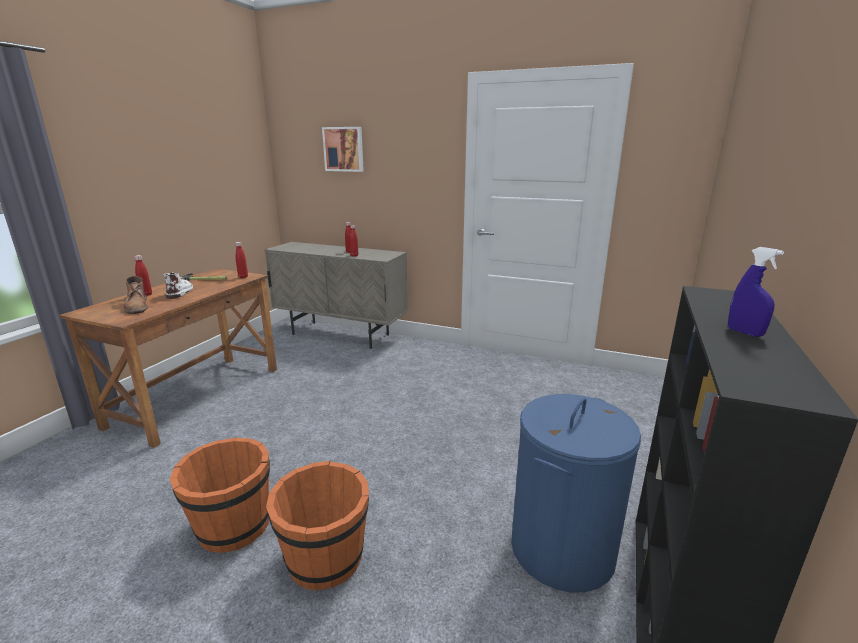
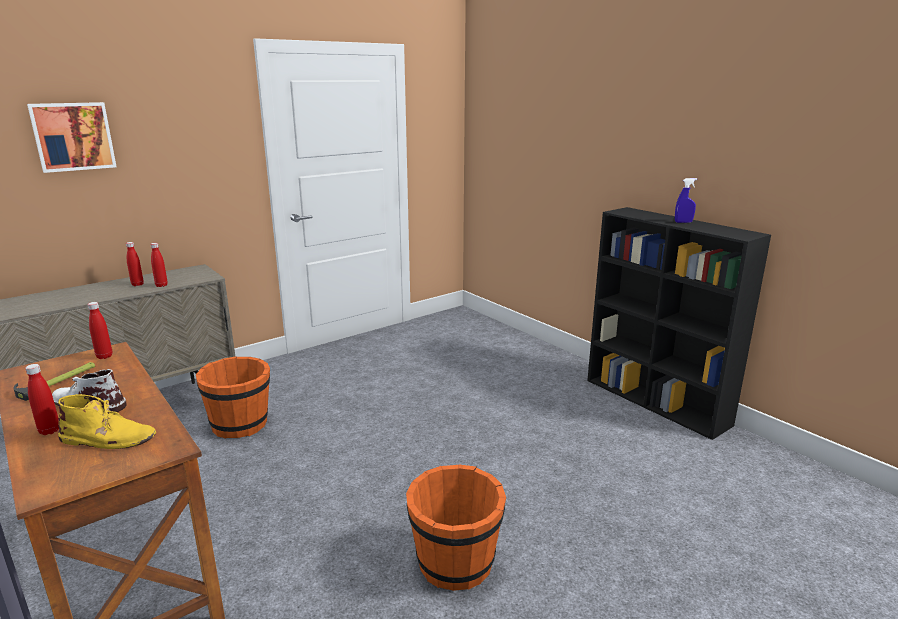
camera: 60 degrees left, 0 degrees up
brown boot [124,276,148,314] -> yellow boot [58,394,156,449]
orange bucket [266,461,369,591] -> orange bucket moved to [196,356,270,439]
blue laundry basket [511,394,641,592] -> none

